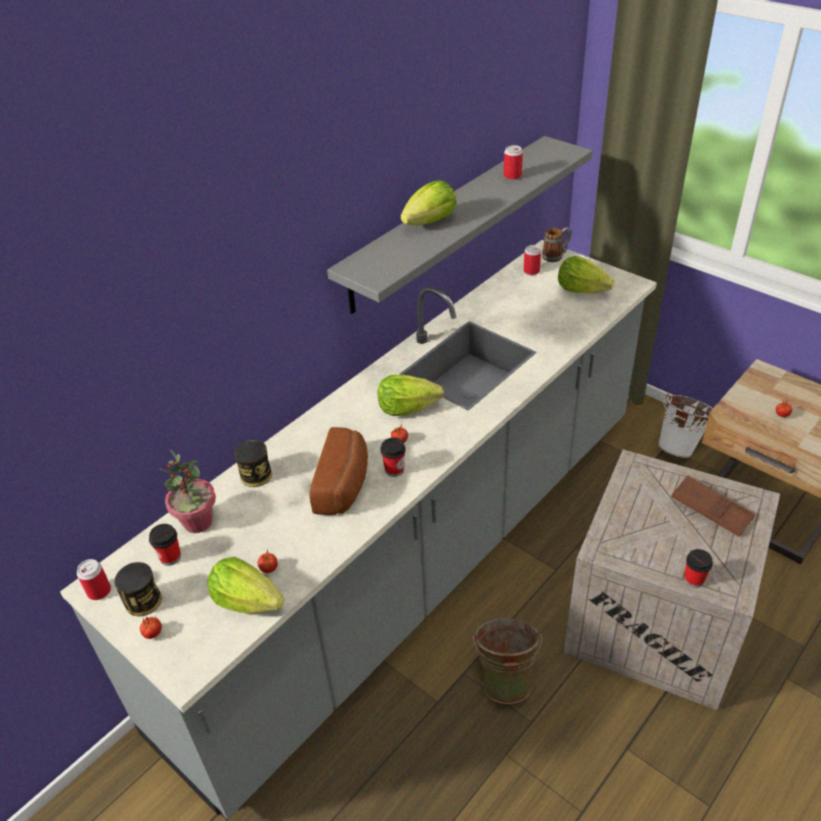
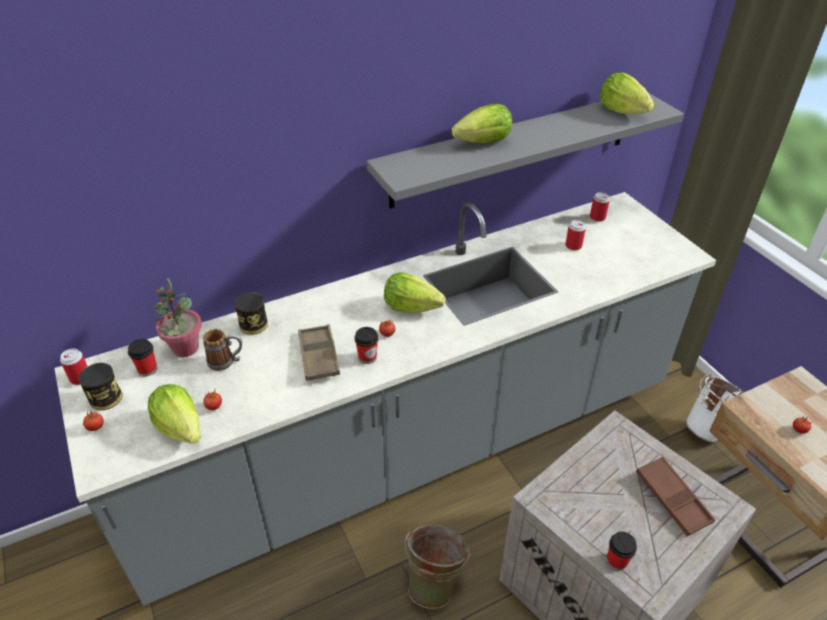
camera: 20 degrees right, 0 degrees up
bread [309,427,368,515] -> brown tray [298,324,340,381]
can [504,145,523,180] -> can moved to [565,220,586,250]
mug [542,227,572,262] -> mug moved to [203,329,242,371]
lettuce [558,256,614,294] -> lettuce moved to [600,72,654,114]

